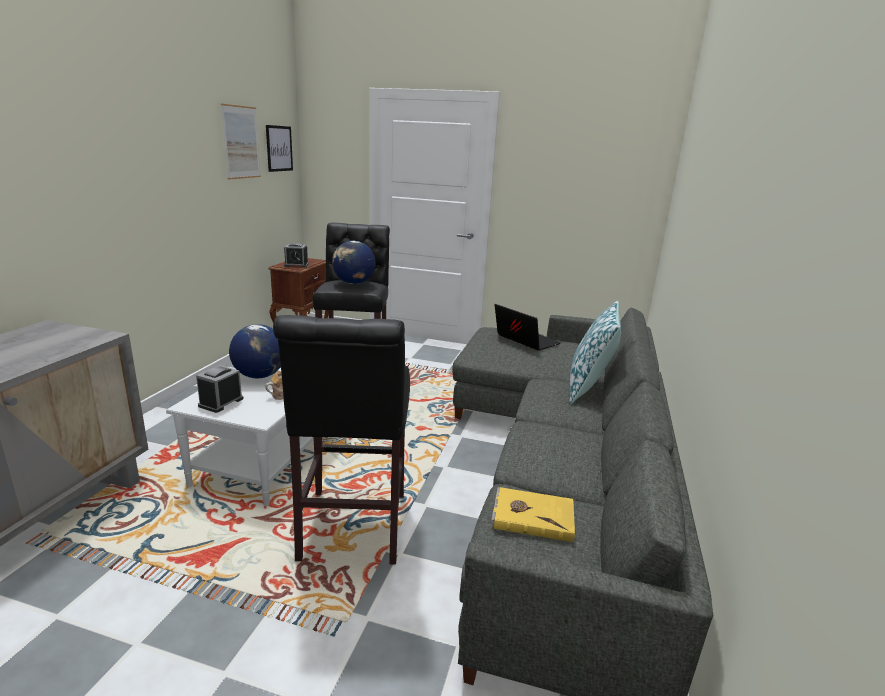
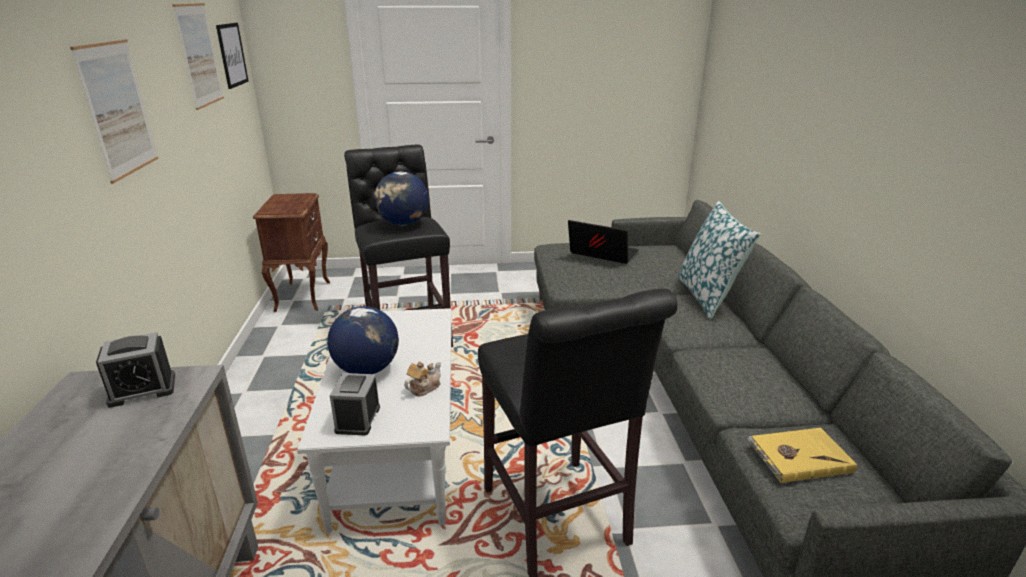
camera: 20 degrees left, 5 degrees up
alarm clock [284,243,309,267] -> alarm clock moved to [96,332,175,408]
none -> picture [70,39,158,184]

